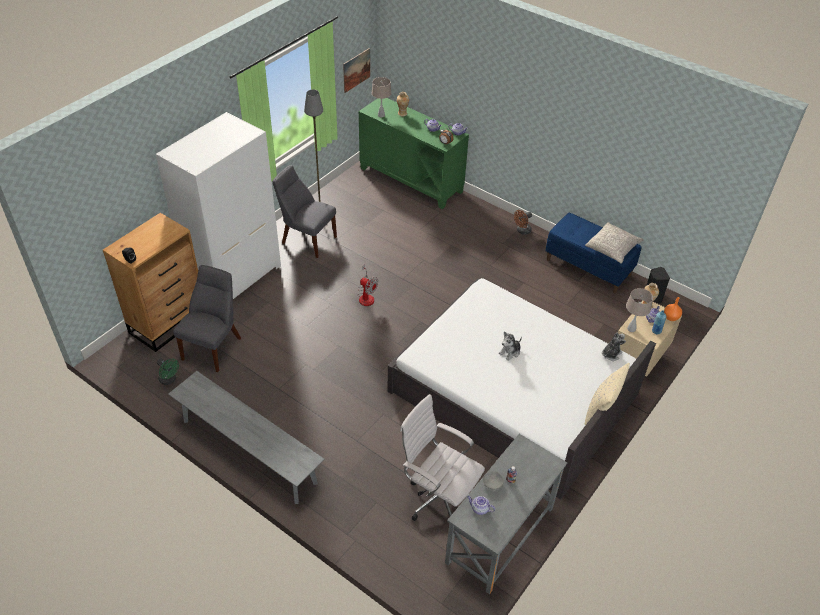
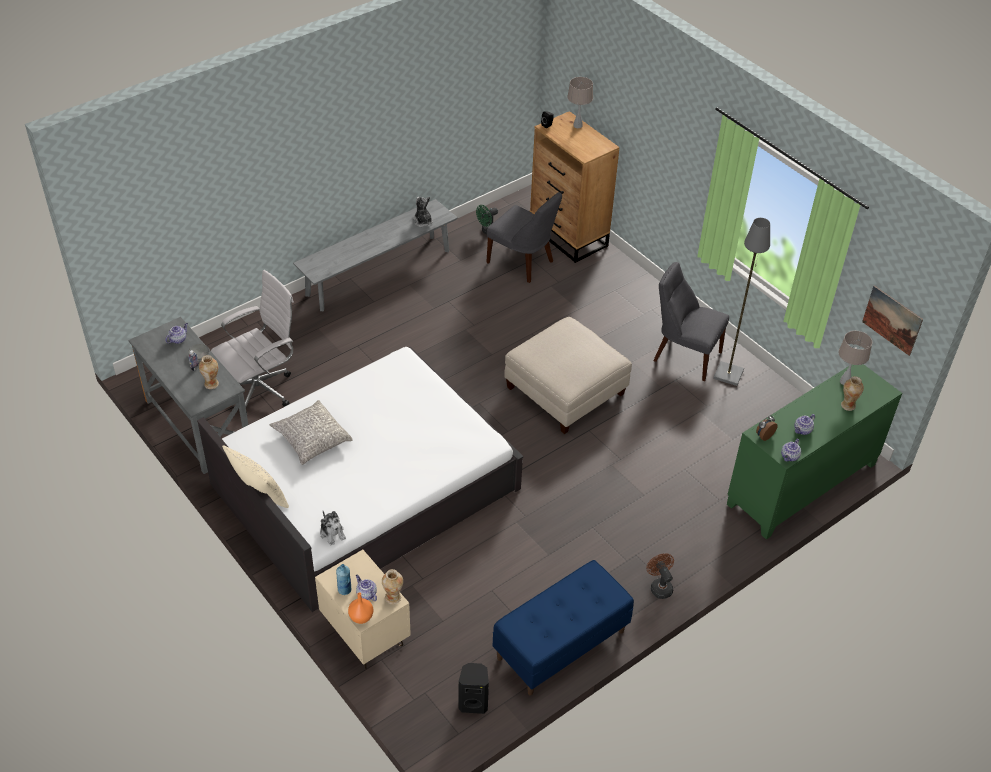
camera: 105 degrees right, 0 degrees up
white wardrobe [156,112,281,299] -> none
grey chair [273,165,337,258] -> grey chair turned 105 degrees counterclockwise [653,262,729,381]
fan [357,264,378,306] -> beige ottoman [504,317,632,434]
plush toy [499,332,522,361] -> plush toy moved to [413,197,433,227]
grey pillow [585,222,644,264] -> grey pillow moved to [270,400,353,465]
beige table lamp [626,288,653,332] -> beige table lamp moved to [567,77,593,128]
none -> vase [199,355,219,389]

